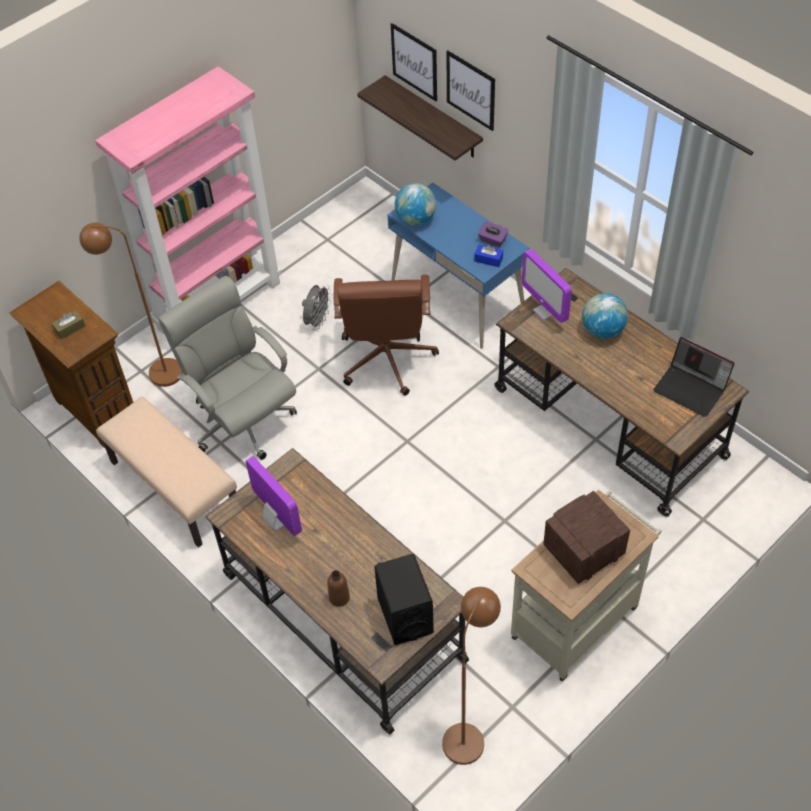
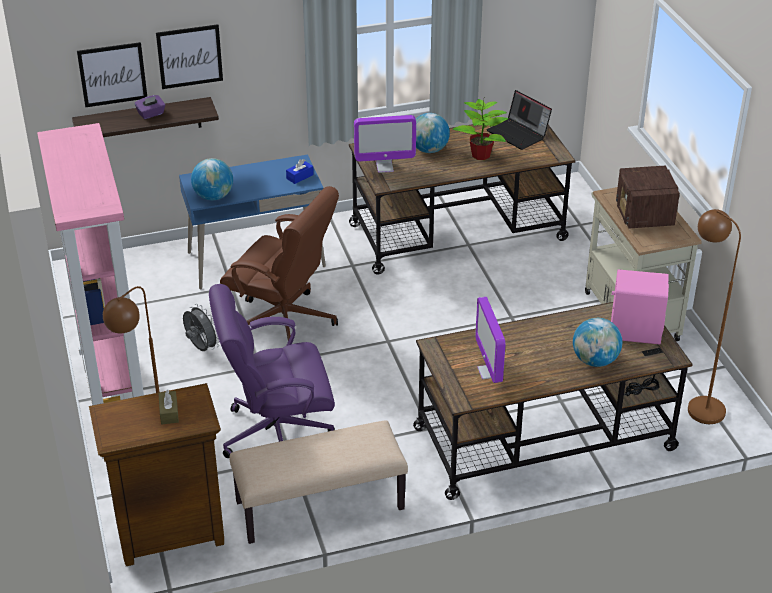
camera: 65 degrees left, 15 degrees down
grey office chair [158,276,297,460] -> purple office chair [209,284,335,458]
monitor [246,456,302,536] -> monitor turned 90 degrees counterclockwise [475,297,505,383]
brown bottle [327,570,350,607] -> globe [573,318,622,367]
black speaker [374,554,434,645] -> pink speaker [611,269,669,345]
purple tissue box [478,221,508,247] -> purple tissue box moved to [135,95,165,119]
laptop [653,337,734,417] -> laptop turned 75 degrees clockwise [487,90,552,150]
none -> potted plant [453,99,509,160]

